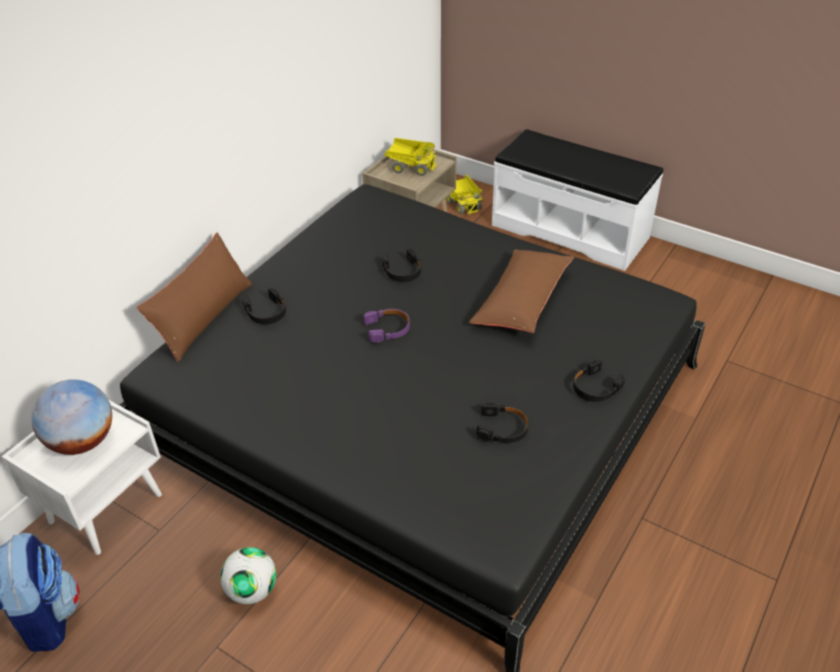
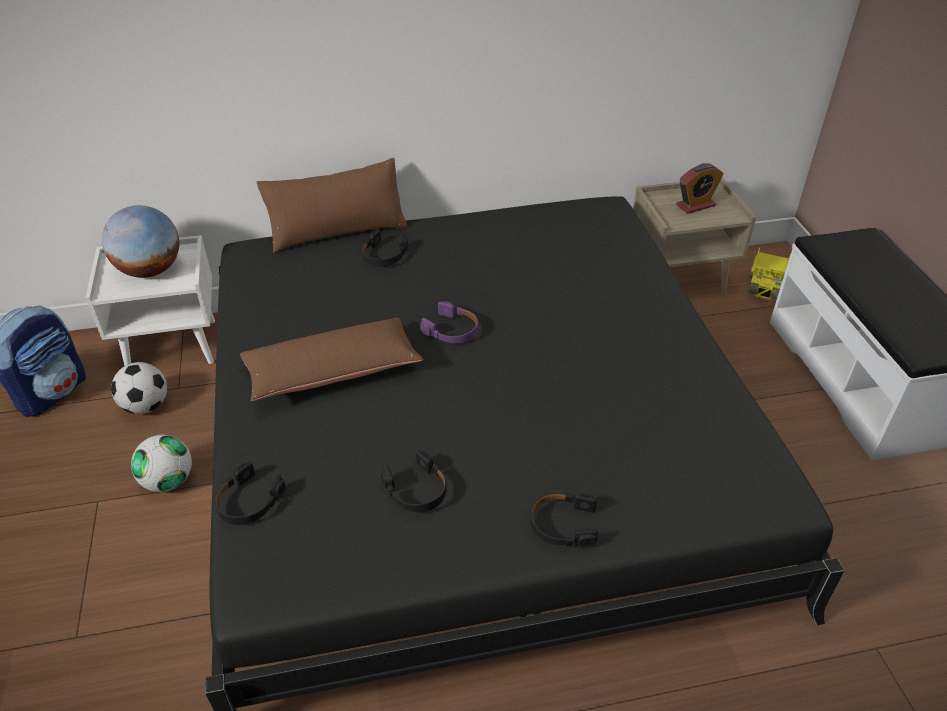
camera: 45 degrees right, 0 degrees up
black headphones [382,248,421,282] -> black headphones moved to [214,462,286,525]
toy truck [385,138,437,176] -> alarm clock [676,163,724,214]
brown pillow [469,250,574,333] -> brown pillow moved to [240,318,423,401]
none -> football [111,362,167,414]

